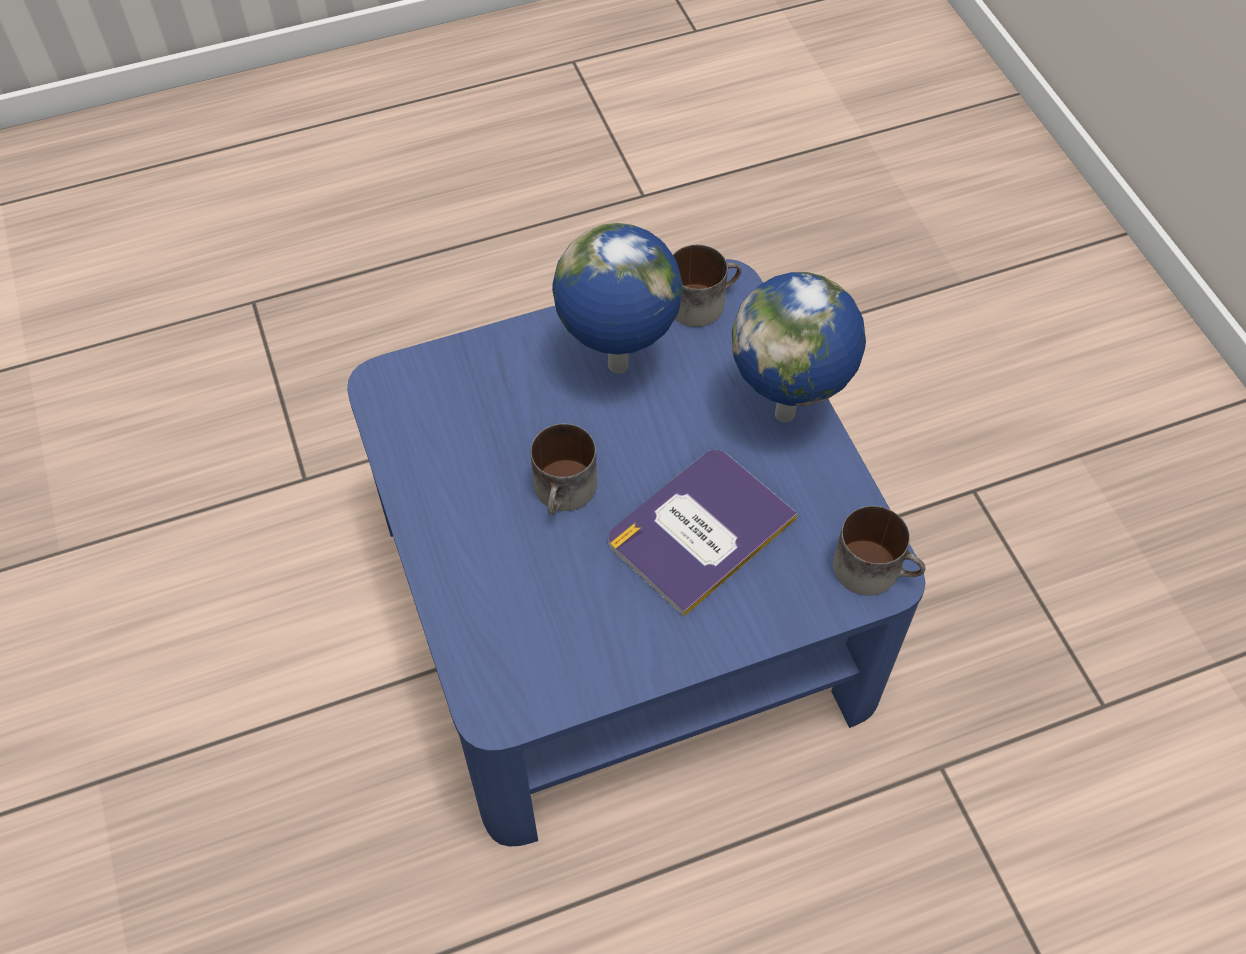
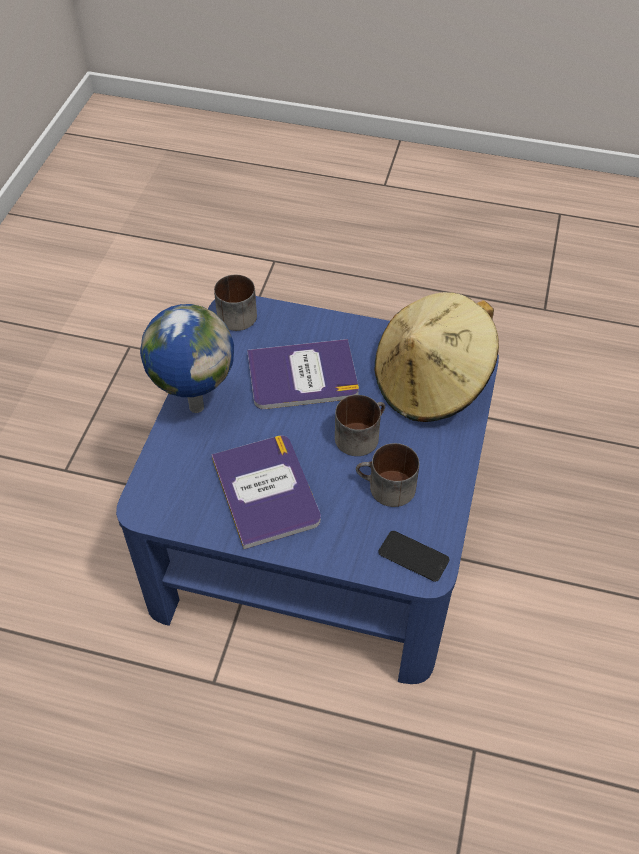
camera: 145 degrees left, 5 degrees down
globe [552,223,683,374] -> book [211,436,321,549]
mug [673,245,742,327] -> mug moved to [356,443,419,507]
none -> beige hat [374,292,499,422]
none -> phone [378,531,450,582]

